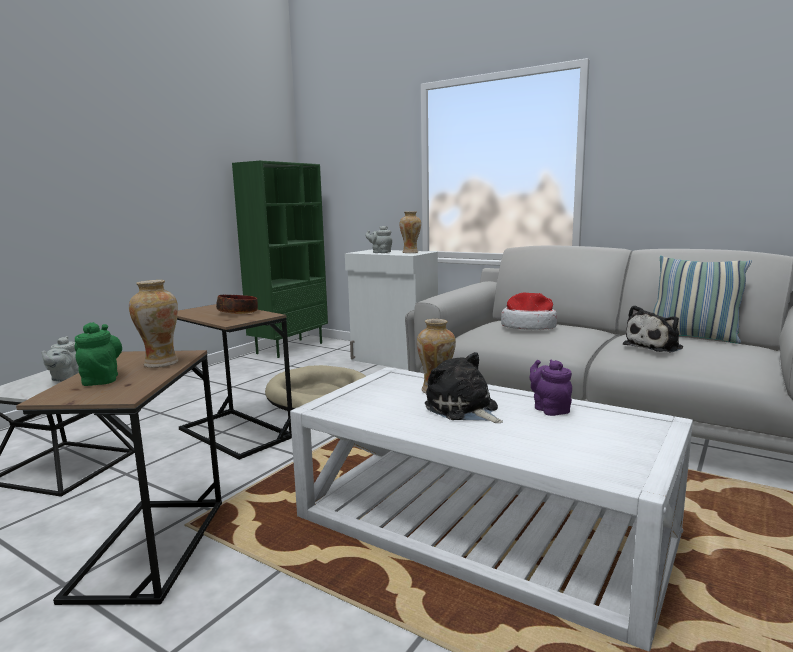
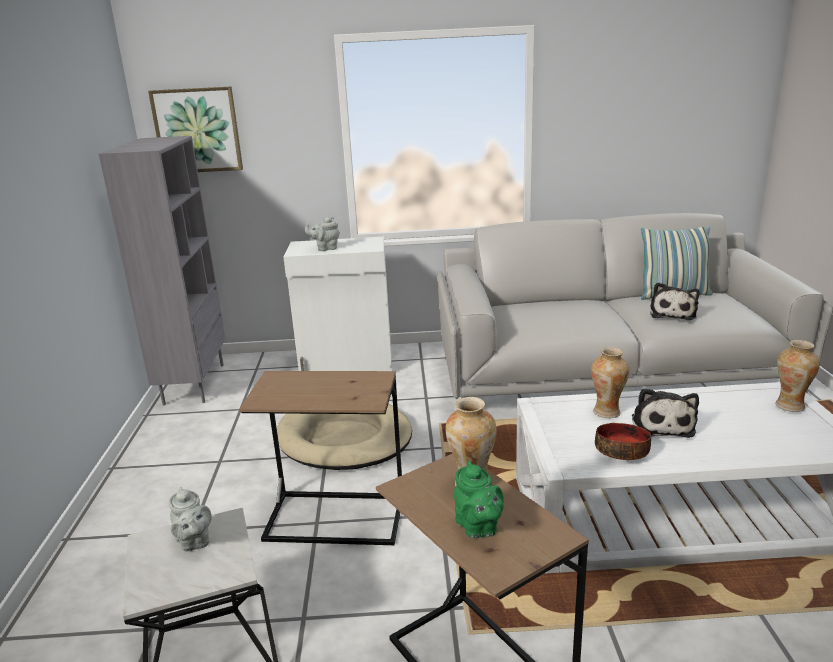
camera: 35 degrees left, 10 degrees up
green teapot [75,322,122,386] -> green teapot turned 150 degrees counterclockwise [454,461,504,538]
bowl [216,295,258,314] -> bowl moved to [595,423,651,460]
green bookcase [232,160,328,358] -> grey bookcase [99,136,225,405]
vase [400,212,421,253] -> vase moved to [775,340,820,412]
plush toy [425,352,503,423] -> plush toy turned 105 degrees counterclockwise [632,388,699,438]
hat [501,292,557,330] -> none
purple teapot [530,360,572,416] -> none
none -> picture [148,86,243,172]

